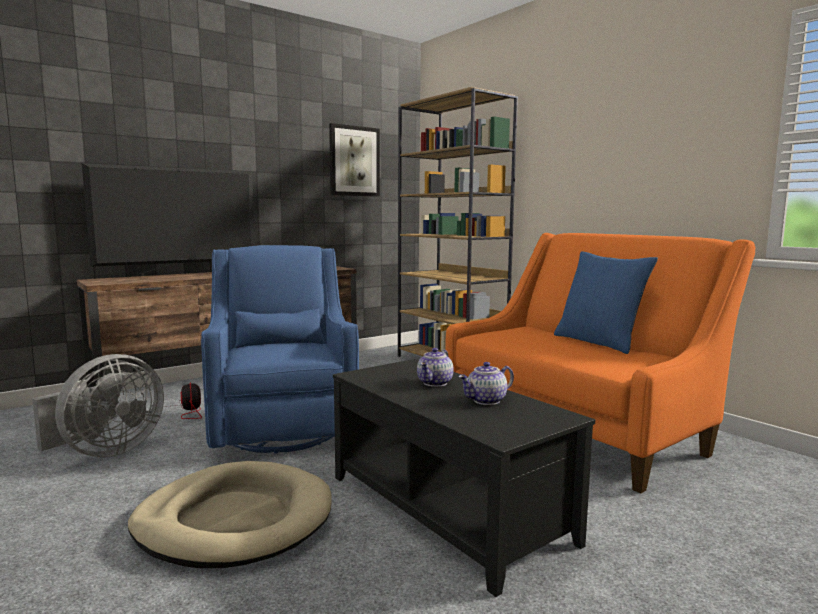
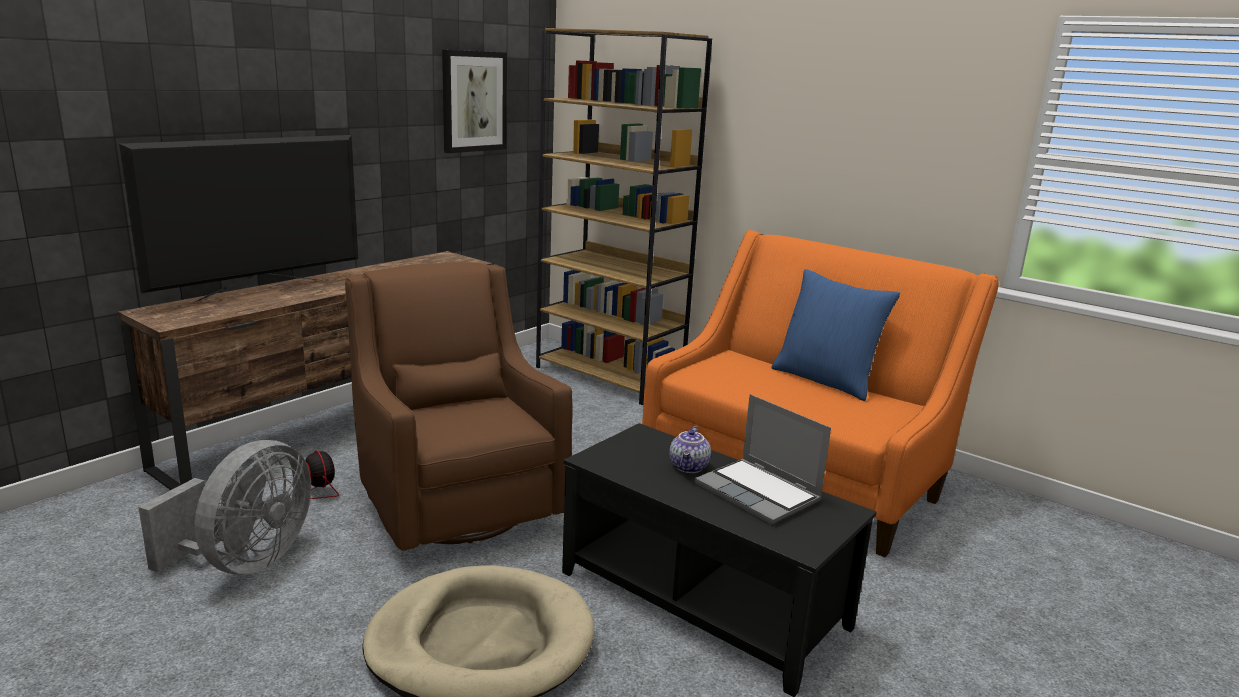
camera: 15 degrees left, 10 degrees up
blue armchair [201,245,359,453] -> brown armchair [345,262,573,551]
teapot [459,362,514,405] -> laptop [695,394,831,524]

